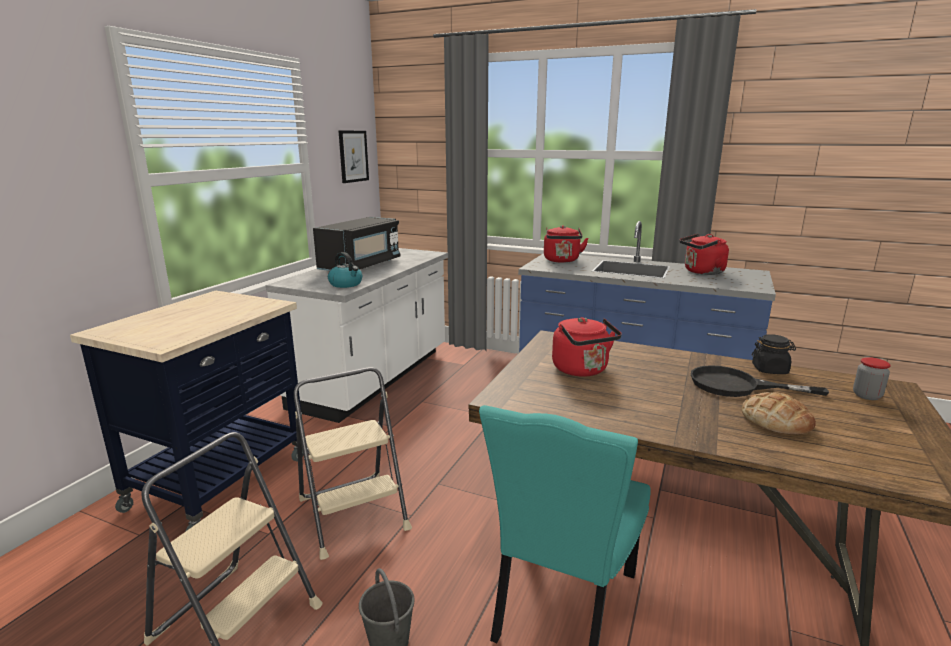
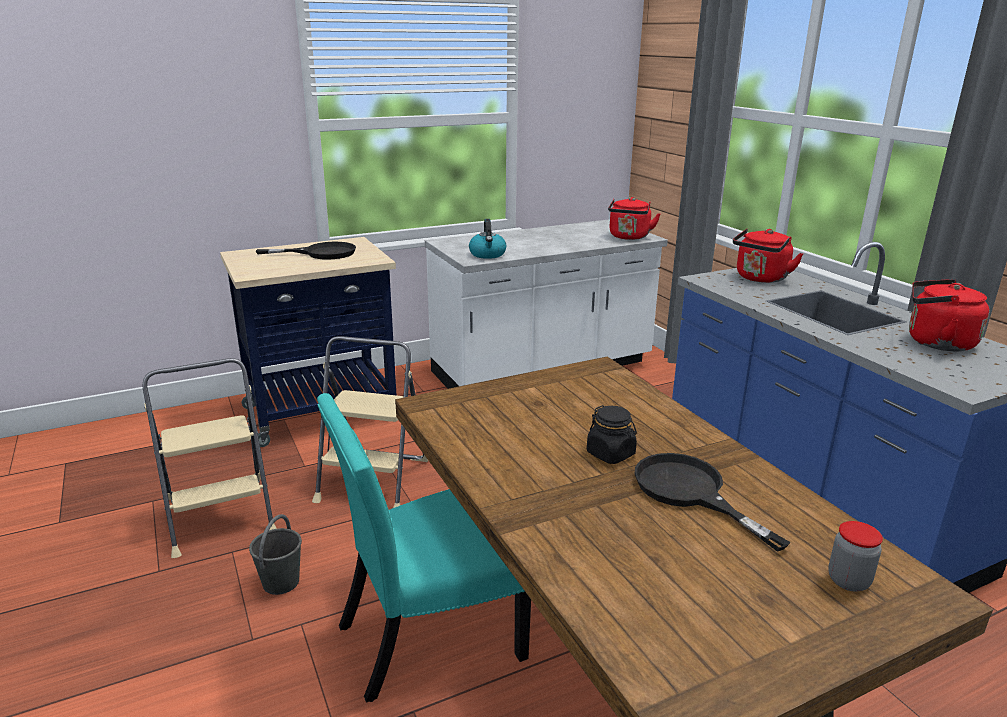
camera: 40 degrees right, 5 degrees up
black microwave [313,217,401,271] -> none
picture [339,131,369,183] -> none
red kettle [552,317,622,377] -> red kettle moved to [608,197,660,240]
bread [742,392,816,434] -> none
black jar [752,334,796,374] -> black jar moved to [587,405,637,464]
none -> black frying pan [256,242,356,260]

